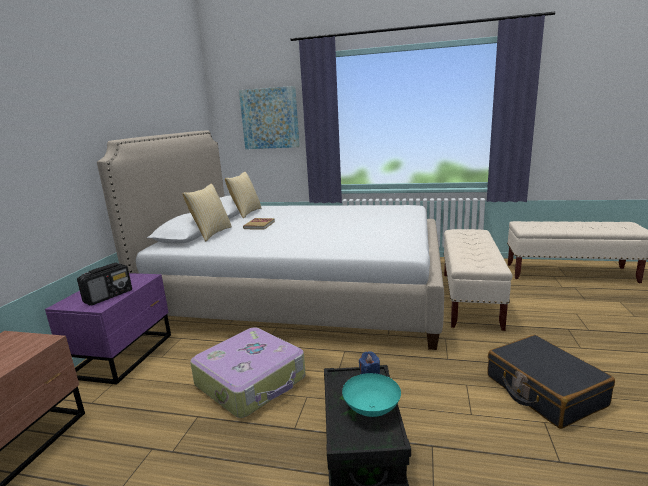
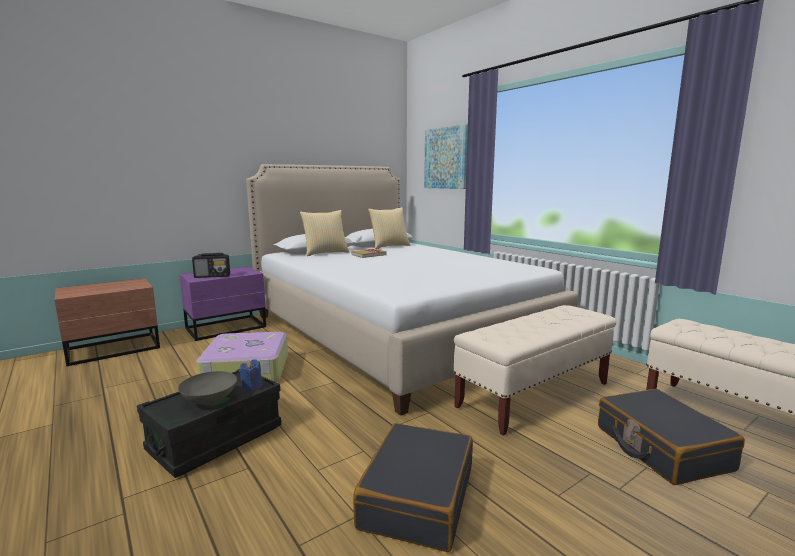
camera: 40 degrees right, 5 degrees down
turquoise bowl [342,373,401,417] -> grey bowl [178,371,237,406]
none -> black suitcase [598,389,745,485]

